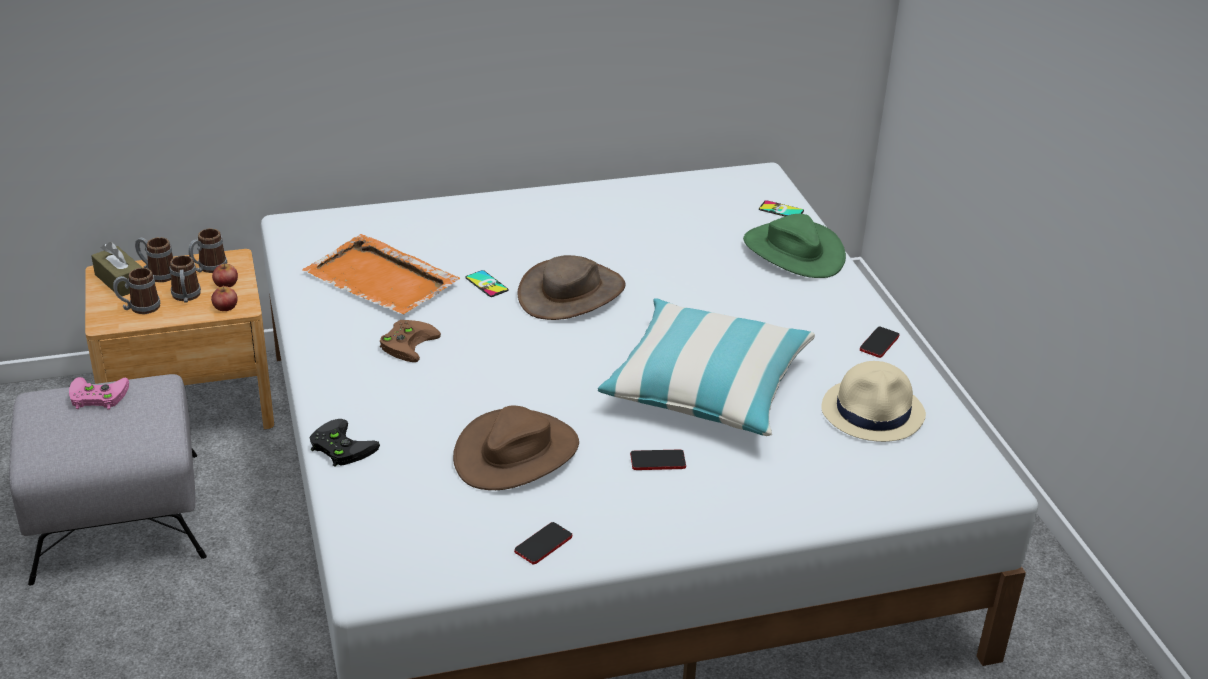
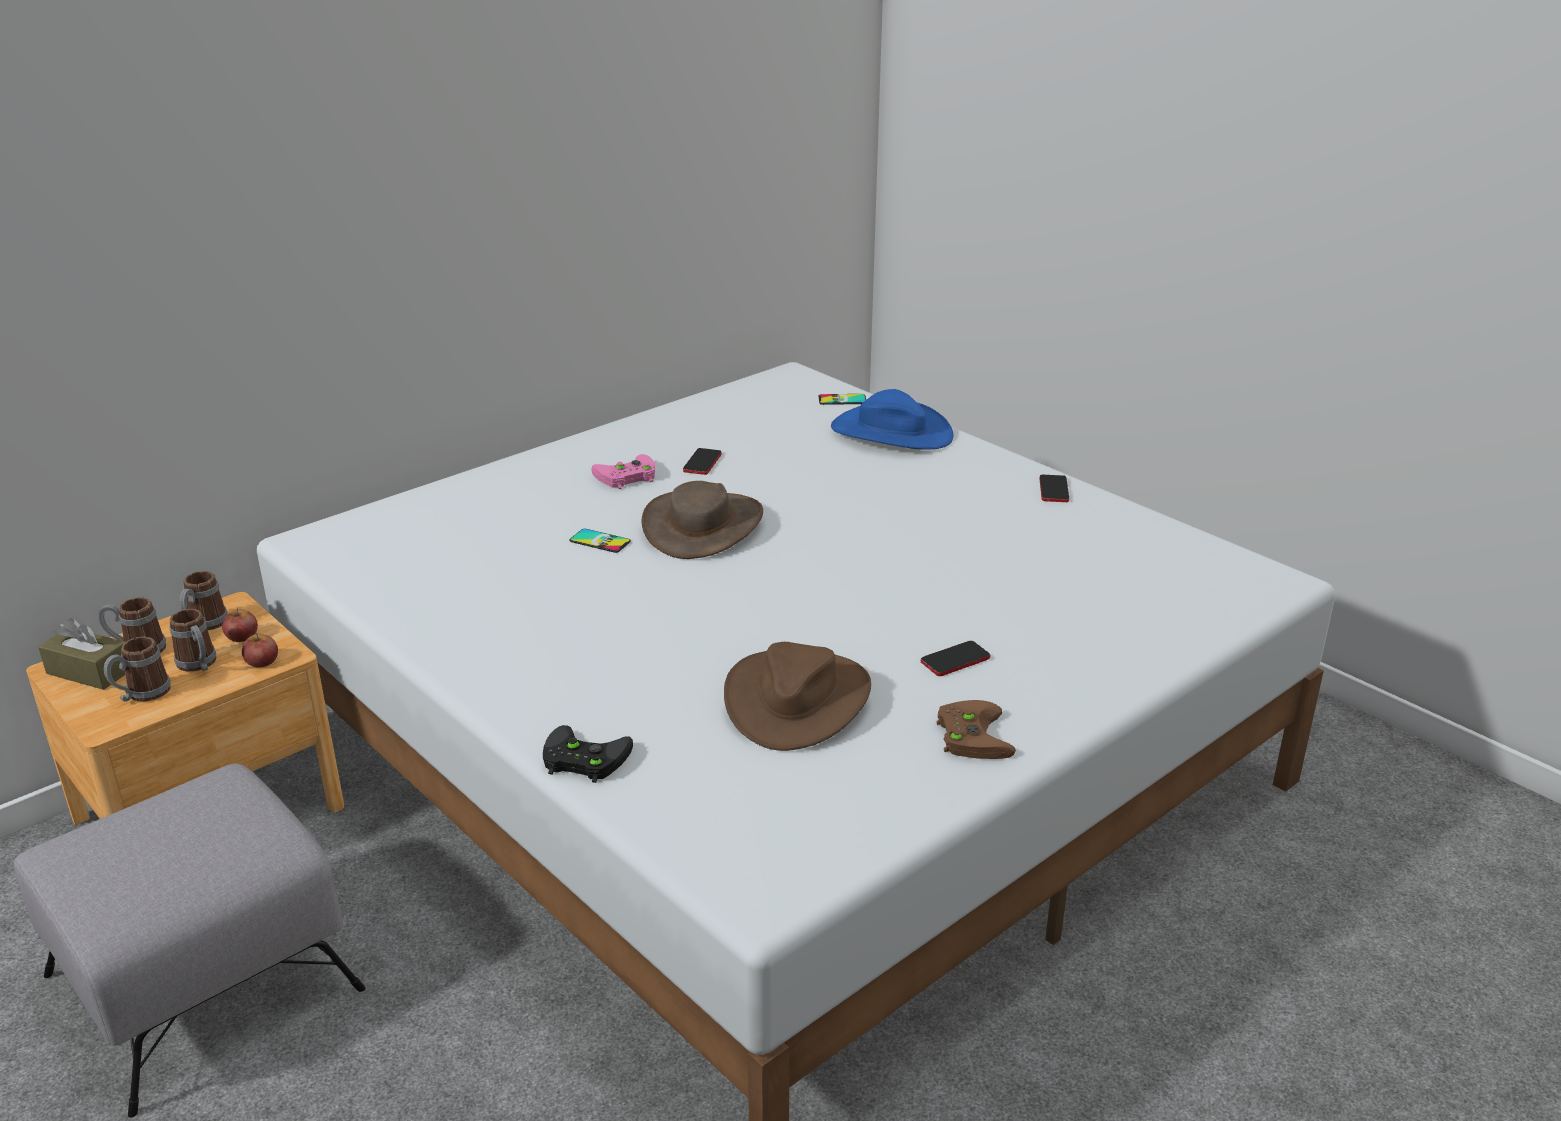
camera: 25 degrees left, 5 degrees down
pink game controller [69,377,129,409] -> pink game controller moved to [591,454,655,489]
orange tray [302,234,460,314] -> none
brown game controller [380,320,441,362] -> brown game controller moved to [936,700,1016,759]
phone [514,522,572,564] -> phone moved to [683,448,722,475]
pillow [598,298,815,436] -> none
green hat [743,214,846,278] -> blue hat [831,389,953,450]
beige hat [821,361,926,442] -> none

